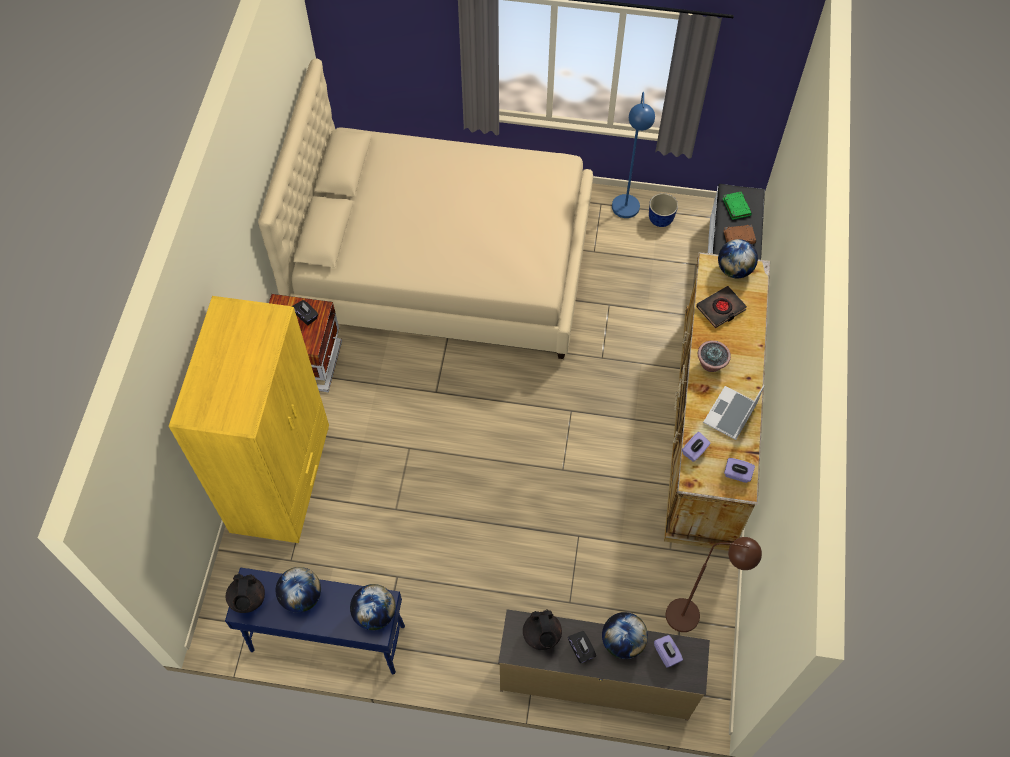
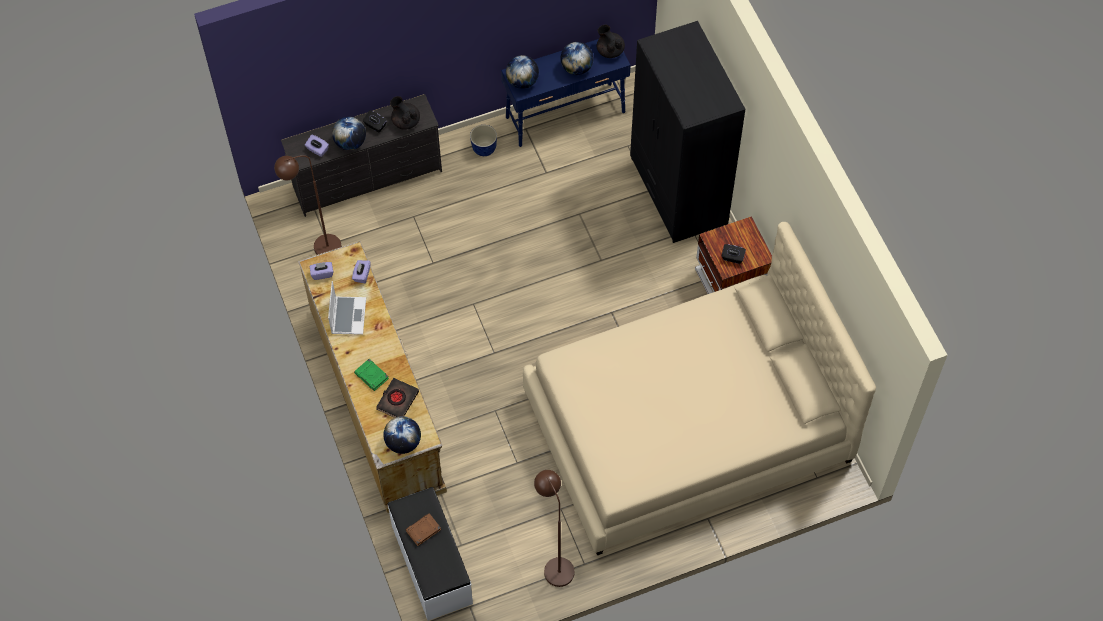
camera: 150 degrees right, 0 degrees up
yellow wardrobe [169,296,329,543] -> black wardrobe [630,21,745,243]
blue floor lamp [612,92,655,218] -> brown floor lamp [534,470,575,587]
planter [649,193,678,227] -> planter moved to [470,125,497,156]
potted plant [697,340,731,372] -> none
green book [723,192,752,220] -> green book moved to [354,359,389,391]

